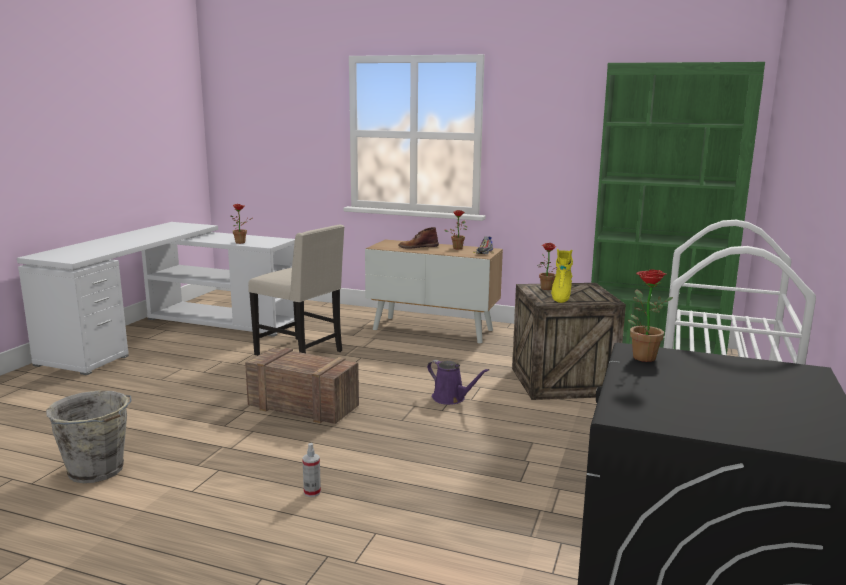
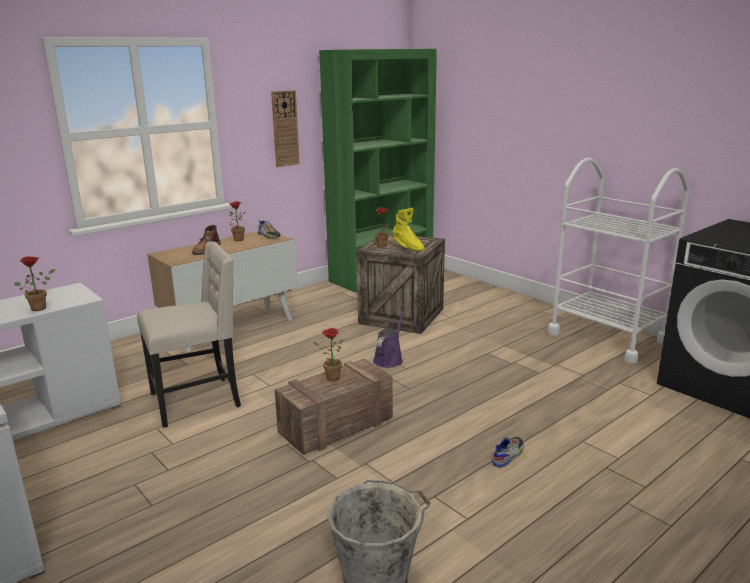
camera: 60 degrees left, 5 degrees up
spray bottle [302,443,321,497] -> shoe [491,436,526,468]
purple watering can [427,360,489,405] -> purple watering can turned 45 degrees counterclockwise [373,311,405,368]
potted plant [628,269,673,362] -> potted plant moved to [313,328,343,381]
none -> wall clock [271,90,300,167]

